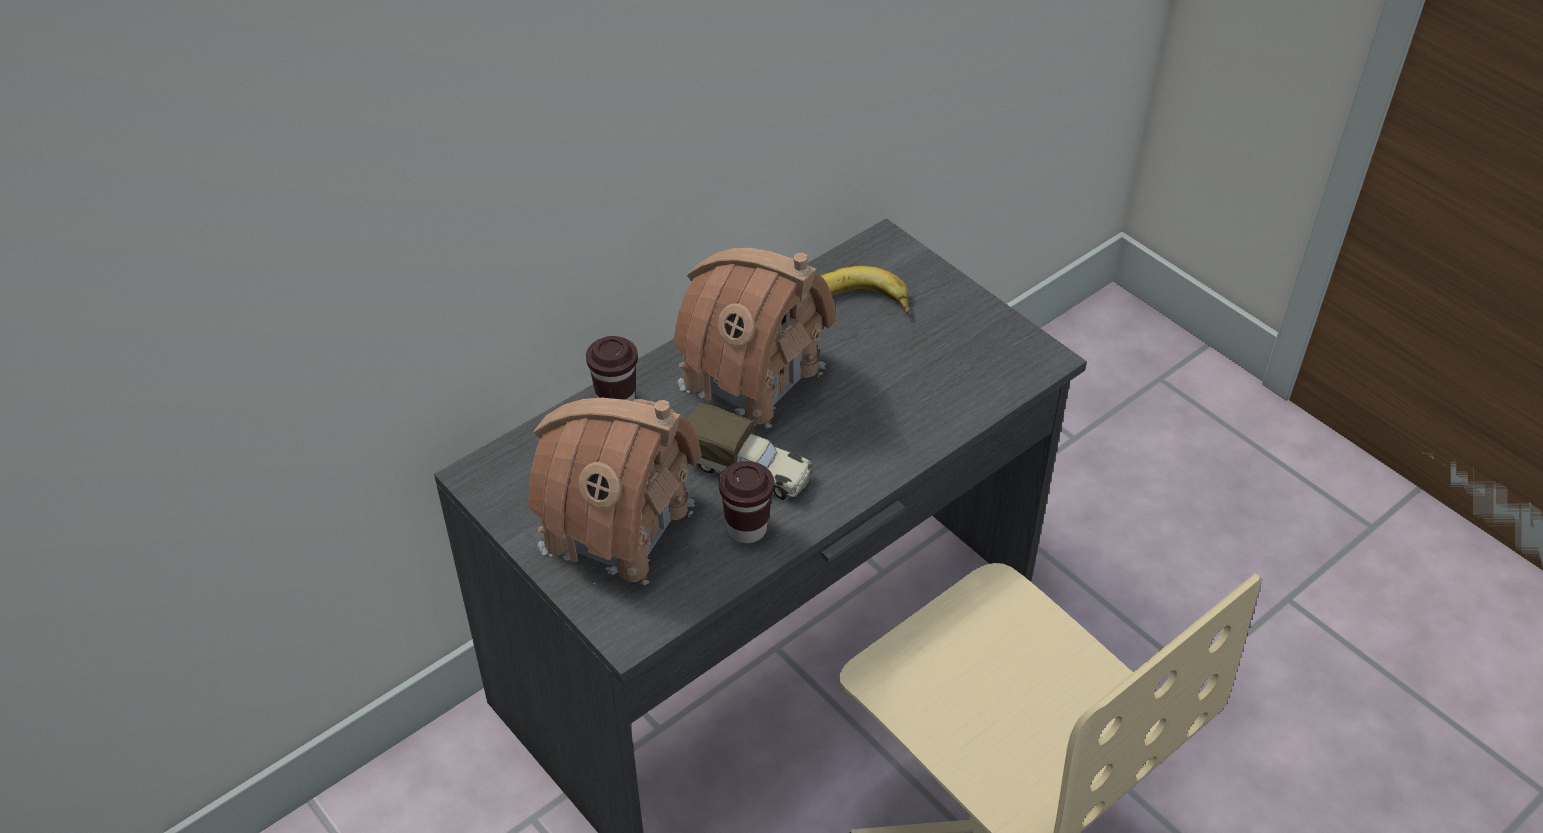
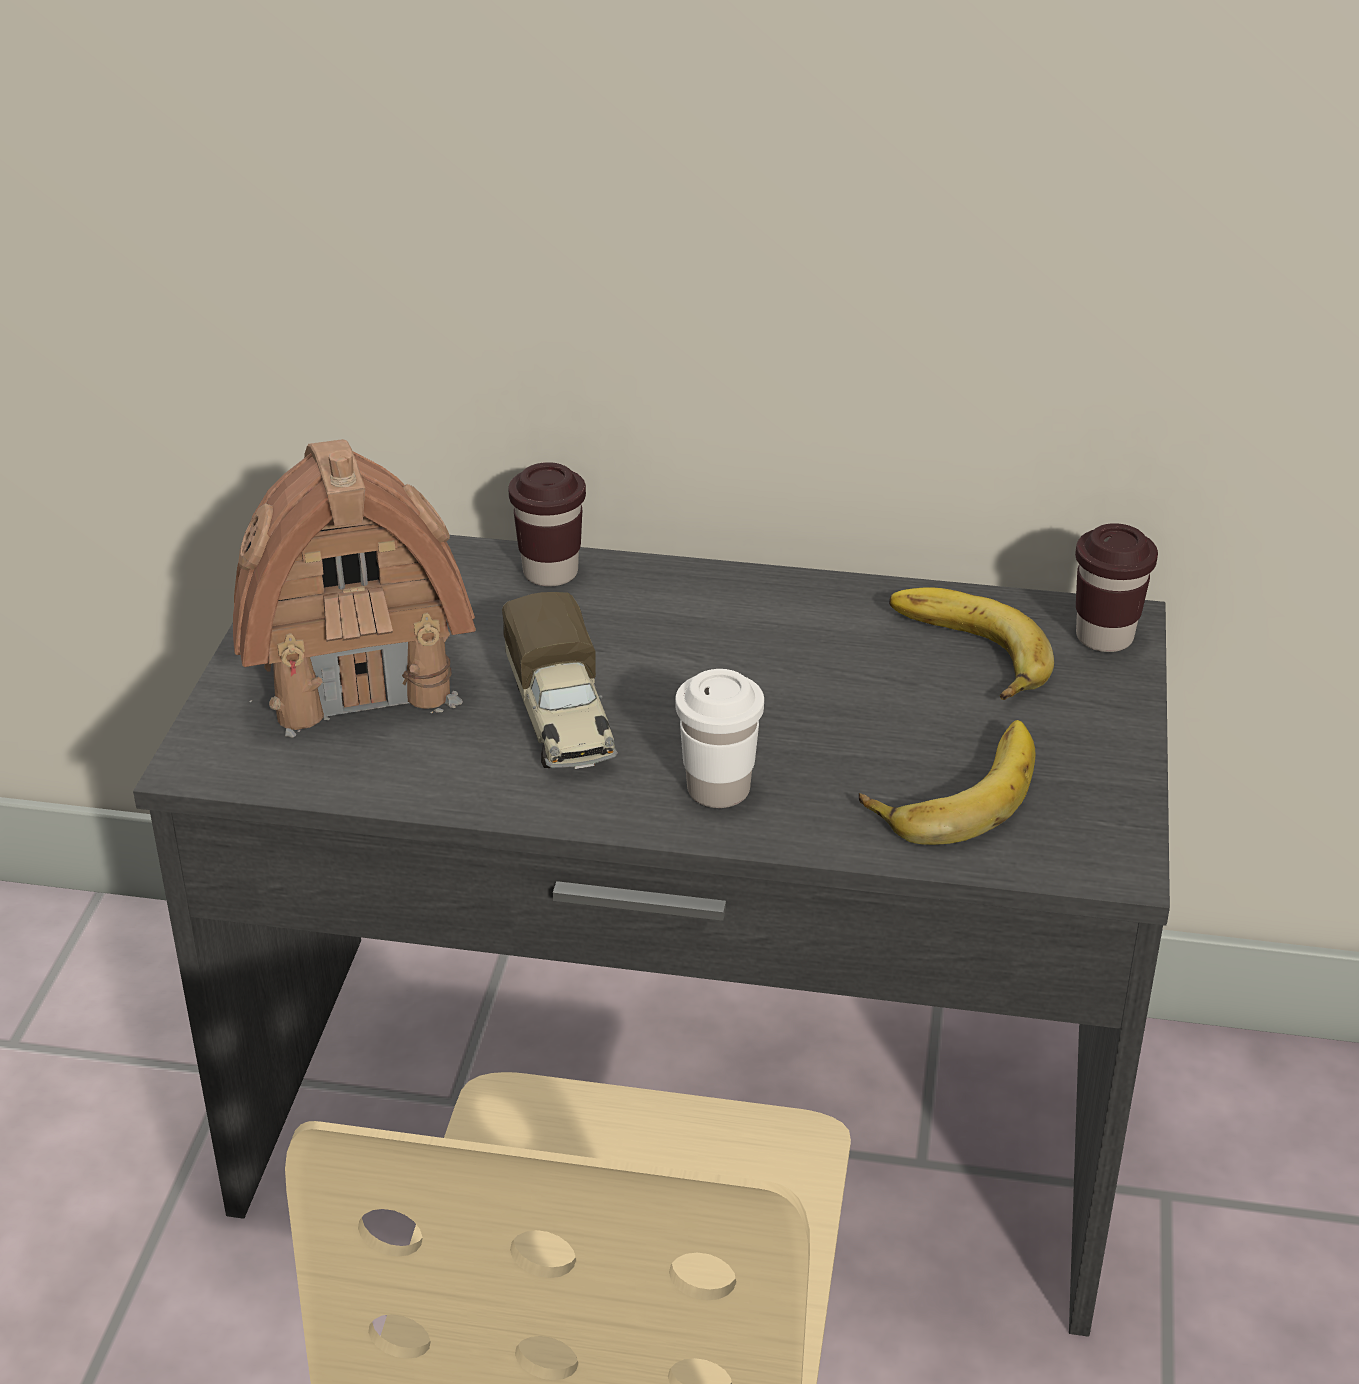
camera: 50 degrees right, 10 degrees down
toy house [673,248,836,428] -> none
brown cup [719,461,774,543] -> brown cup moved to [1075,523,1158,652]
none -> white cup [675,669,764,808]
none -> banana [859,720,1036,845]

